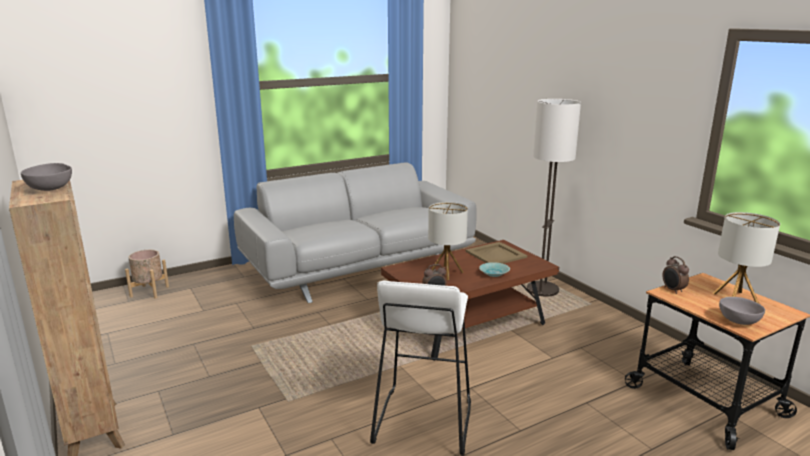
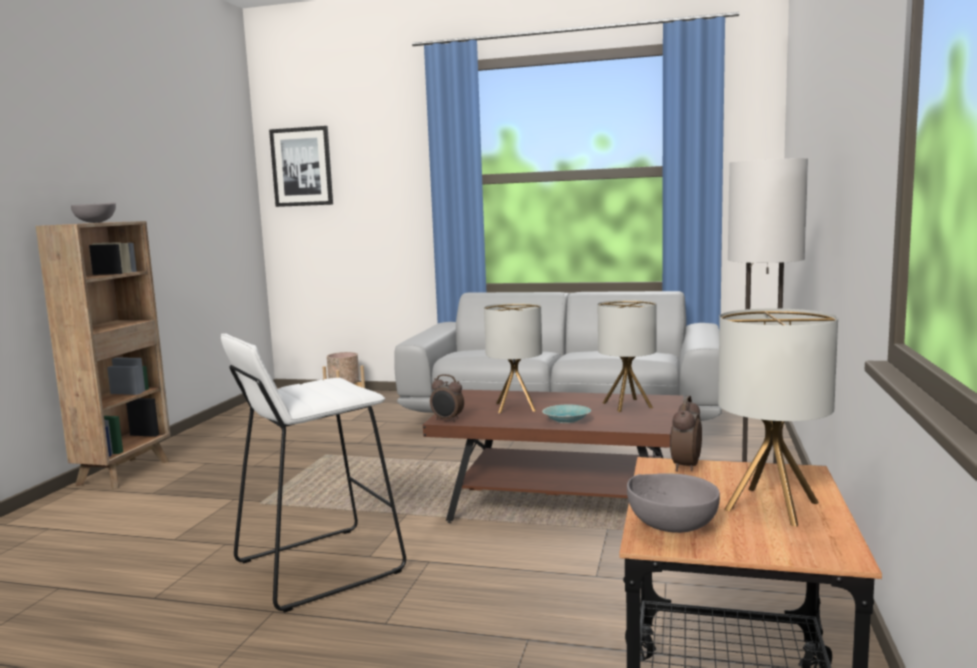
camera: 45 degrees right, 10 degrees down
beige tray [465,242,527,264] -> table lamp [598,300,657,412]
none -> picture [269,126,333,207]

